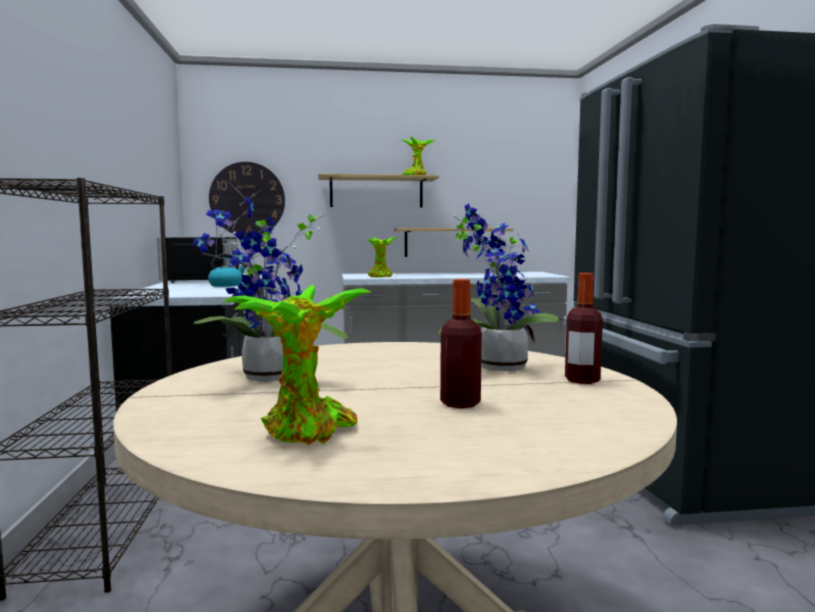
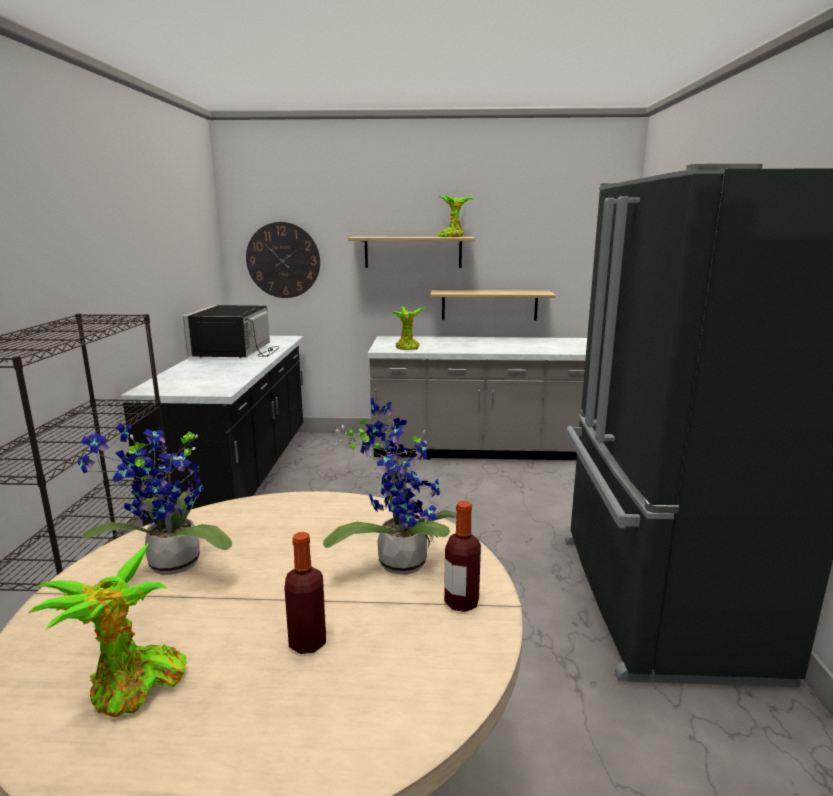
camera: 10 degrees right, 10 degrees up
kettle [208,254,247,287] -> none

